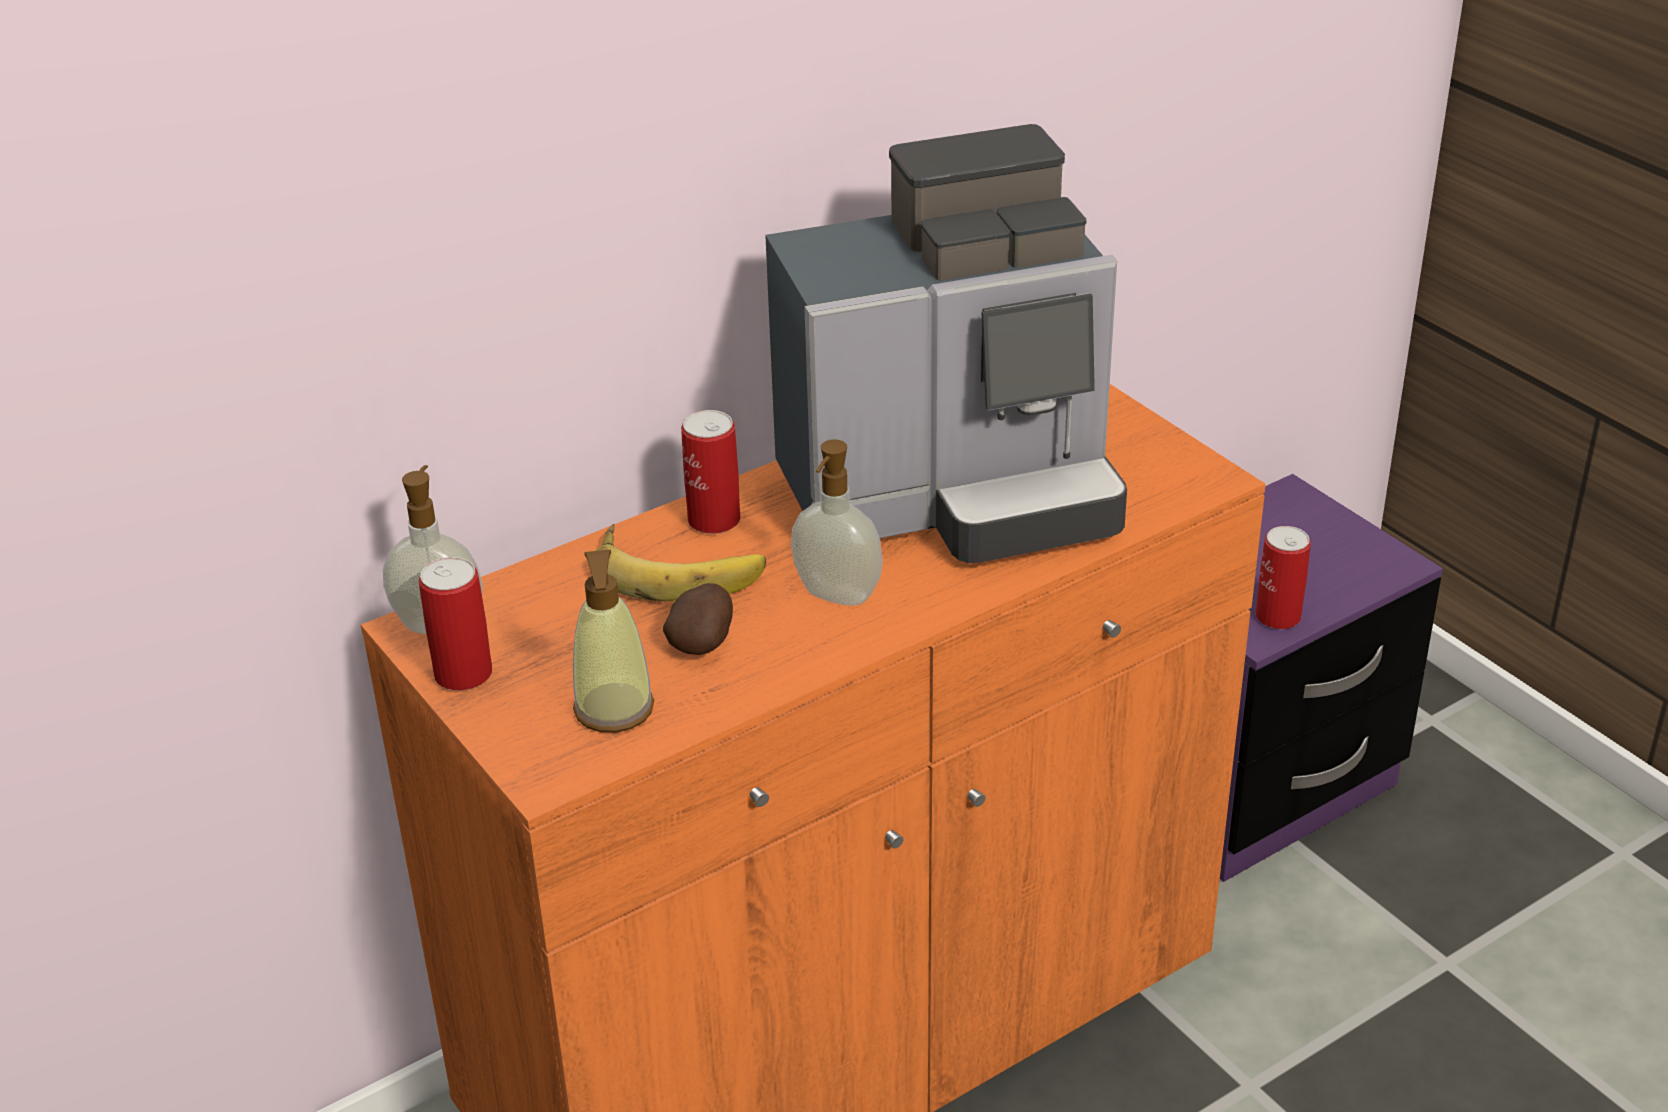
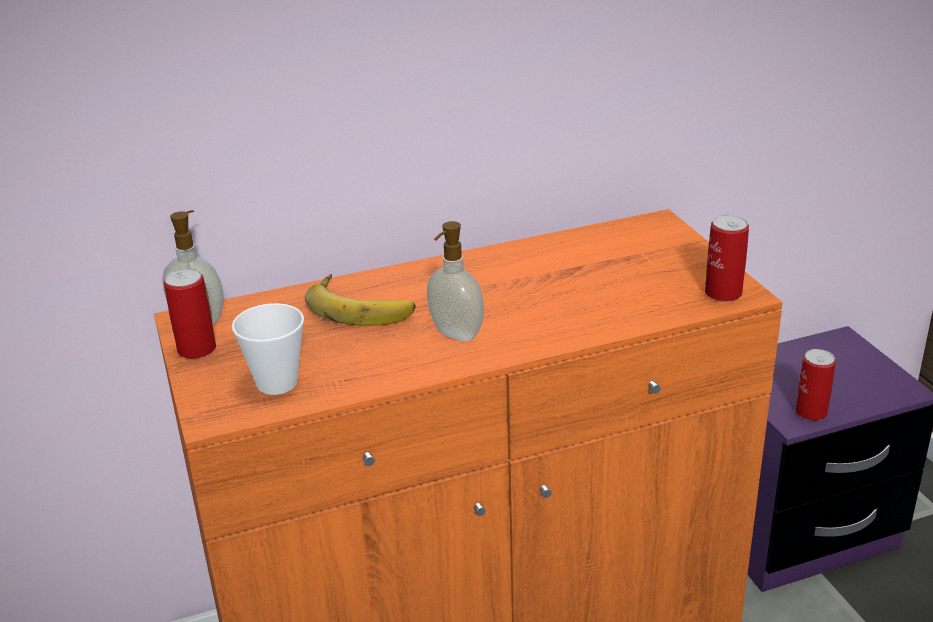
camera: 15 degrees right, 5 degrees down
soap dispenser [573,549,654,733] -> cup [232,303,304,395]
potato [663,583,733,655] -> none
can [681,410,740,534] -> can moved to [705,215,749,302]
coffee machine [765,124,1127,563] -> none

